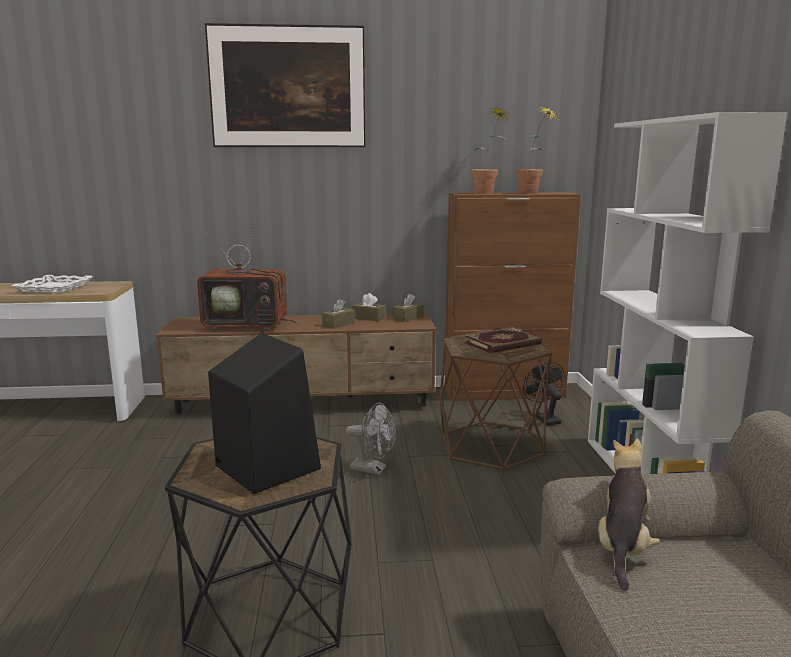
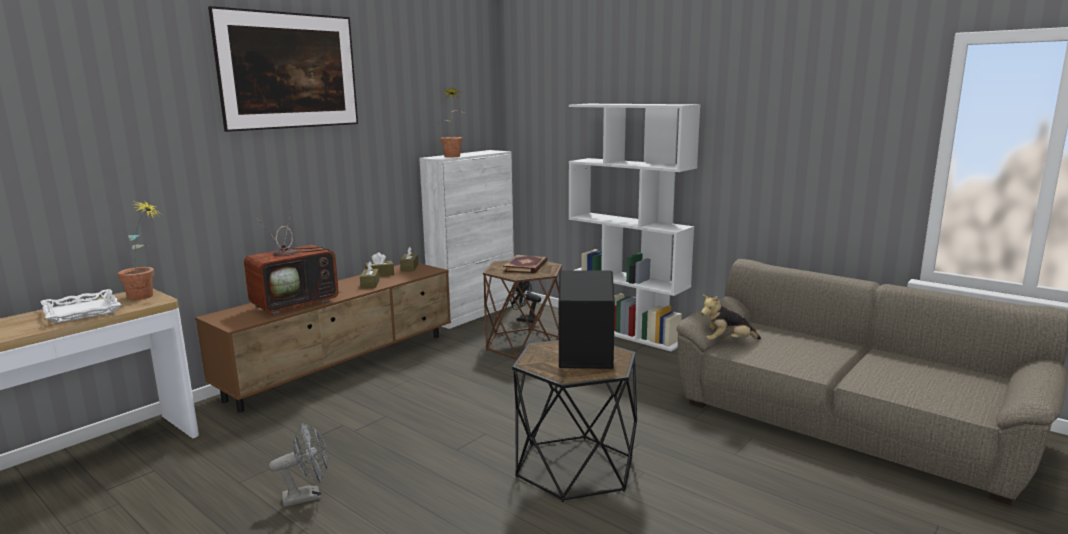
camera: 45 degrees left, 0 degrees up
grey fan [346,402,396,475] -> grey fan moved to [269,423,328,507]
brown cabinet [445,192,581,401] -> white cabinet [419,150,515,329]
potted plant [516,105,557,193] -> potted plant moved to [118,202,162,300]
plush toy [598,439,660,591] -> plush toy turned 75 degrees counterclockwise [701,295,761,340]

